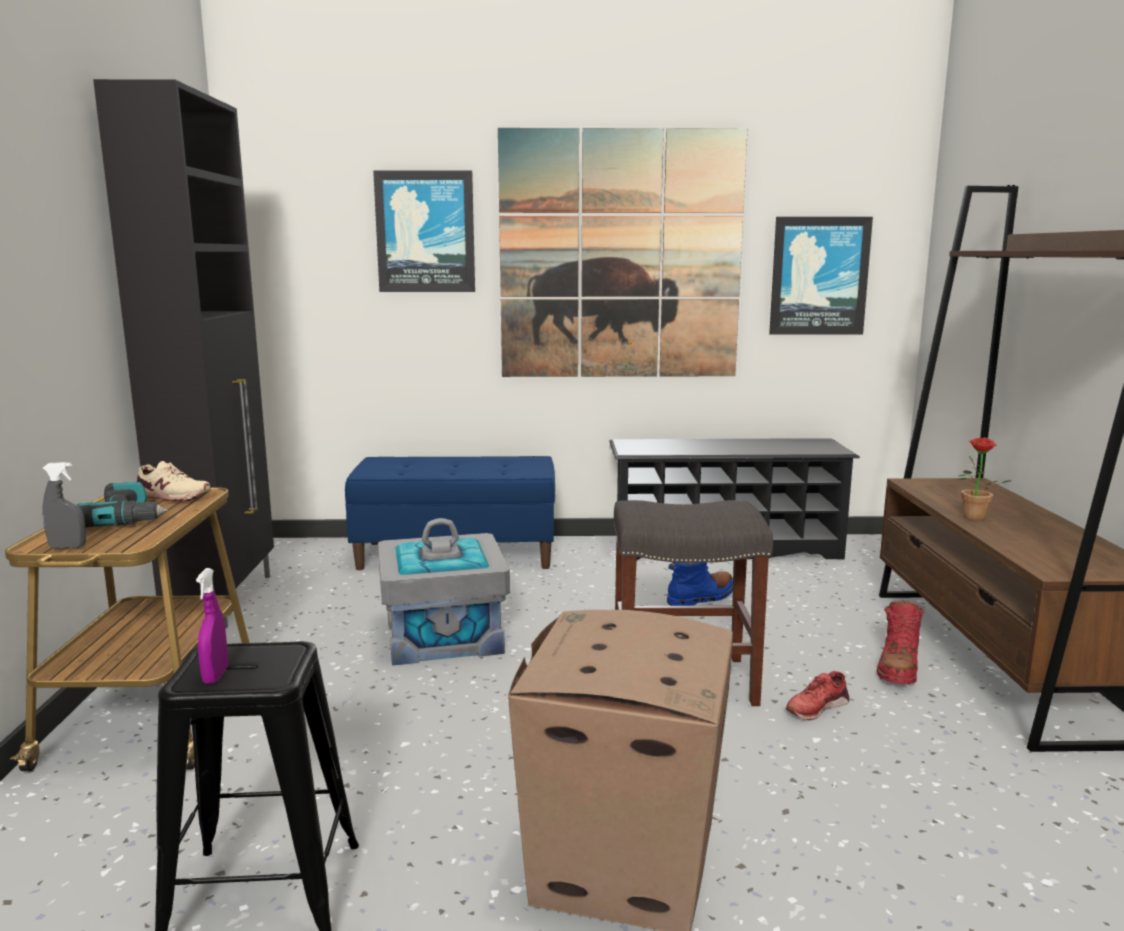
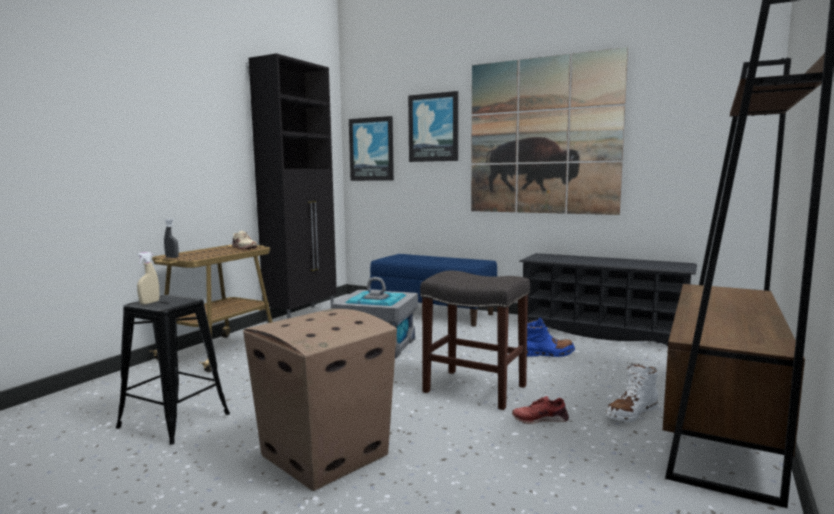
camera: 30 degrees right, 5 degrees down
power drill [76,482,168,527] -> none
purple spray bottle [196,568,228,684] -> beige spray bottle [137,252,160,305]
picture [769,217,873,335] -> picture moved to [349,116,394,181]
red boot [877,600,924,684] -> white boot [605,363,658,422]
potted plant [959,438,1012,521] -> none

